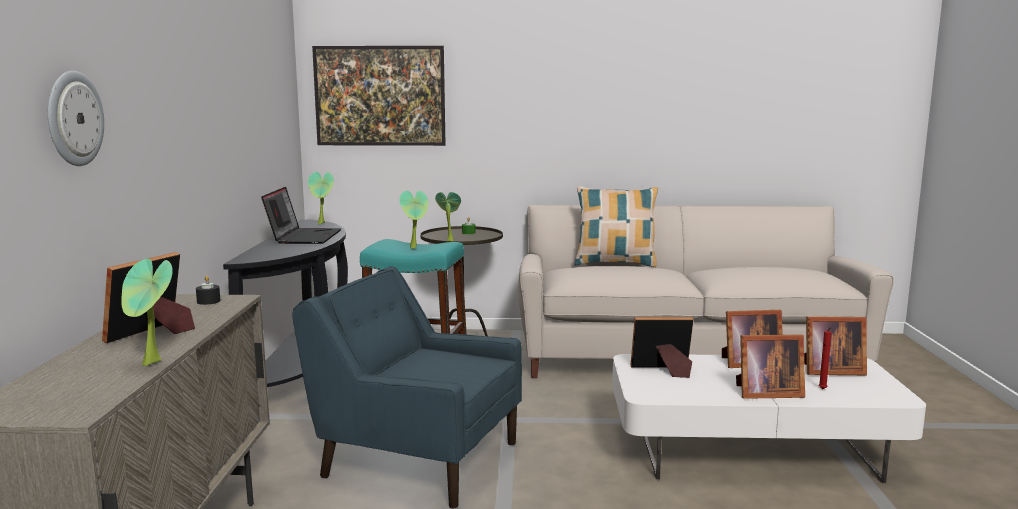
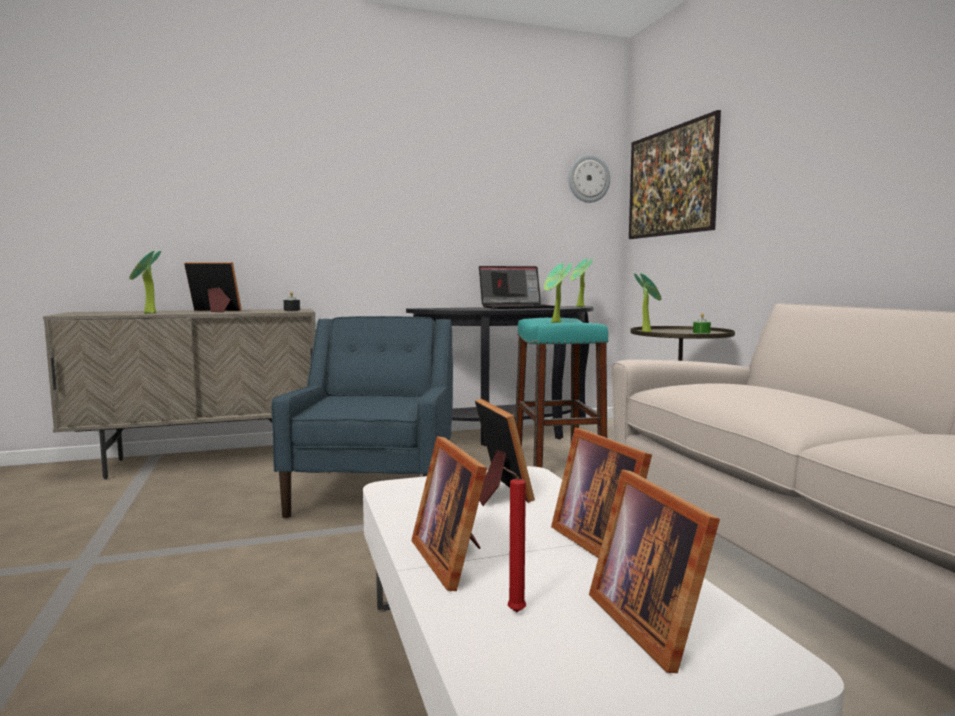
camera: 70 degrees right, 5 degrees down
wall clock [48,71,104,166] -> wall clock moved to [569,154,610,203]
pillow [575,186,658,267] -> none

